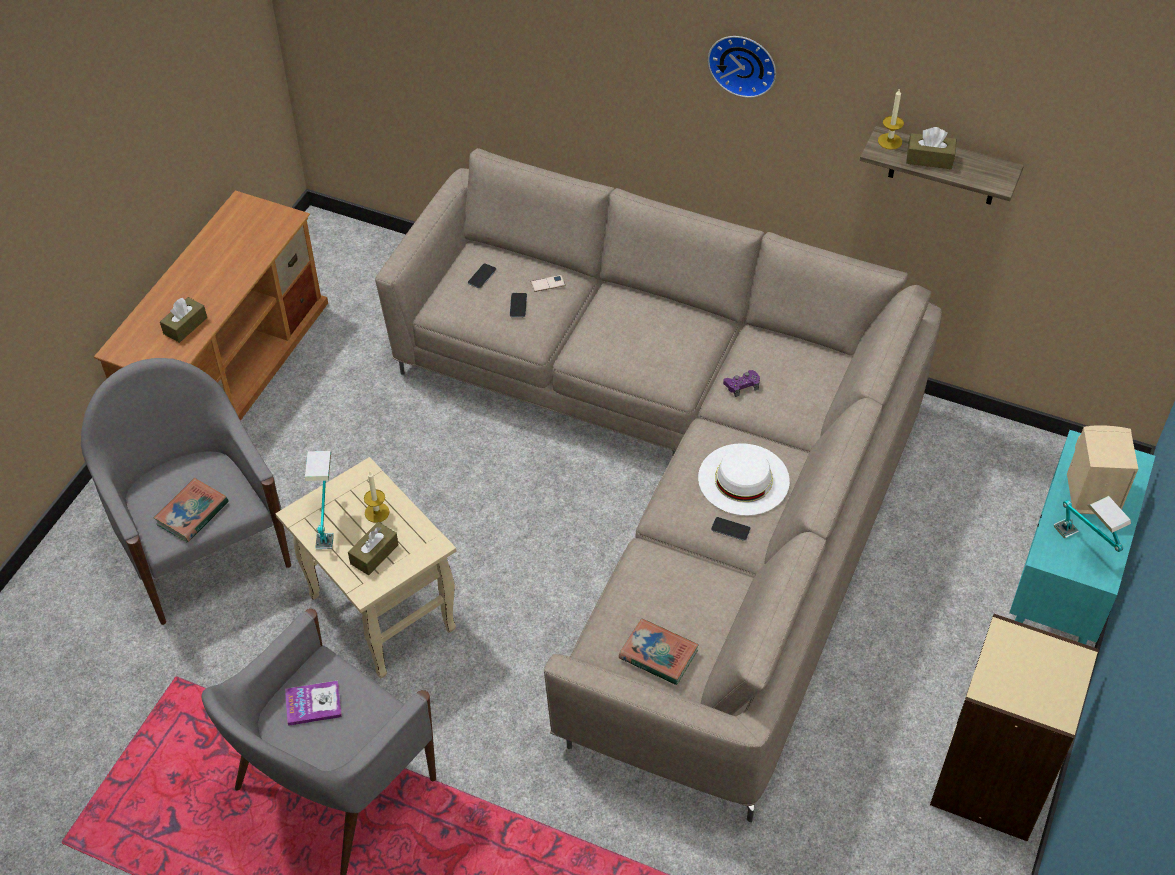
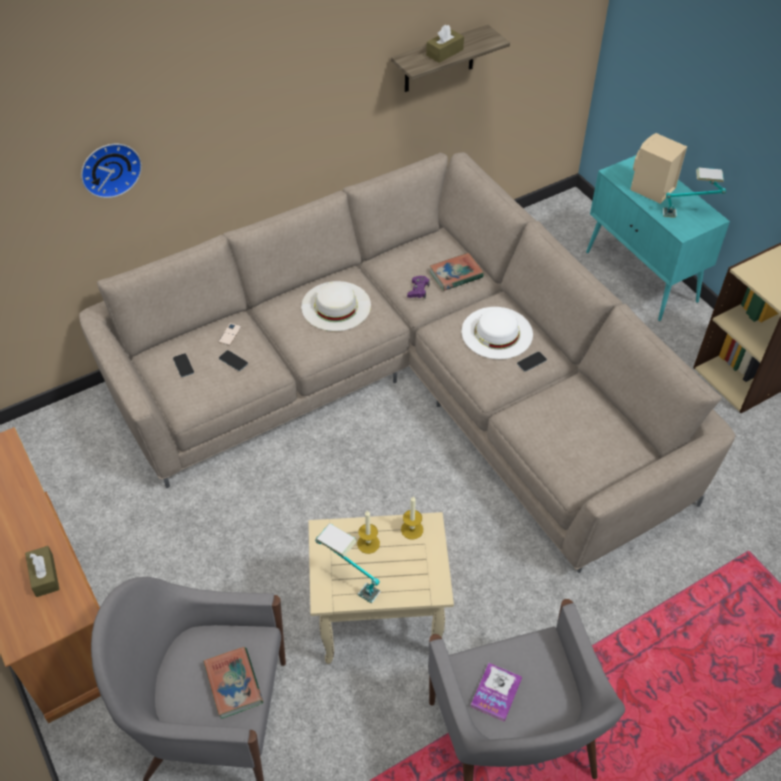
camera: 55 degrees left, 0 degrees up
brown tissue box [348,522,399,575] -> none
book [619,618,699,685] -> book moved to [429,253,484,291]
wall clock [708,36,776,98] -> wall clock moved to [81,144,142,198]
candle [878,88,904,150] -> candle moved to [401,496,423,539]
none -> white hat [301,281,371,331]

